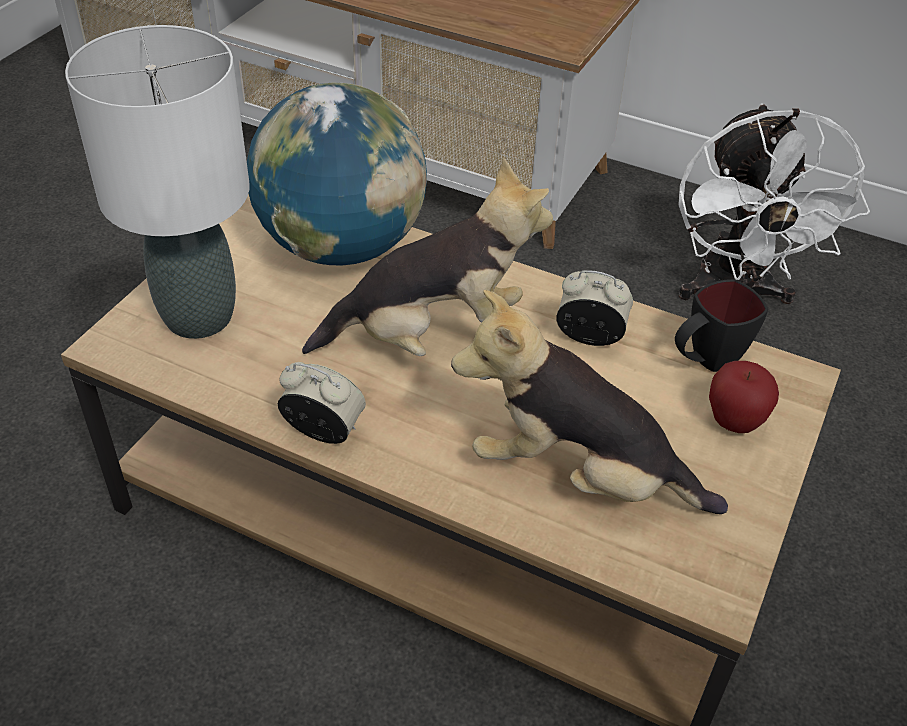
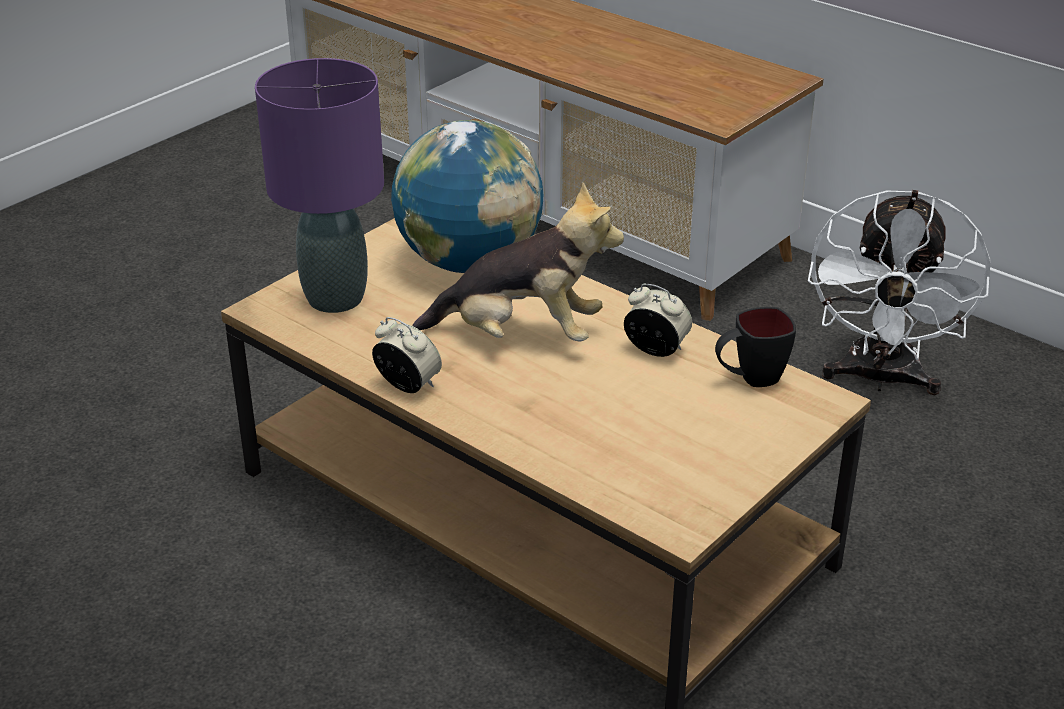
camera: 15 degrees right, 10 degrees down
white table lamp [65,25,249,339] -> purple table lamp [255,58,384,313]
plush toy [451,290,728,514] -> none
apple [709,361,779,433] -> none

